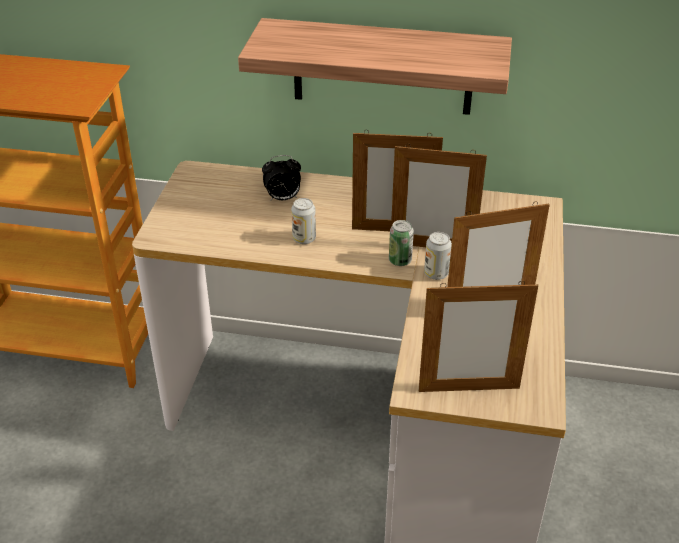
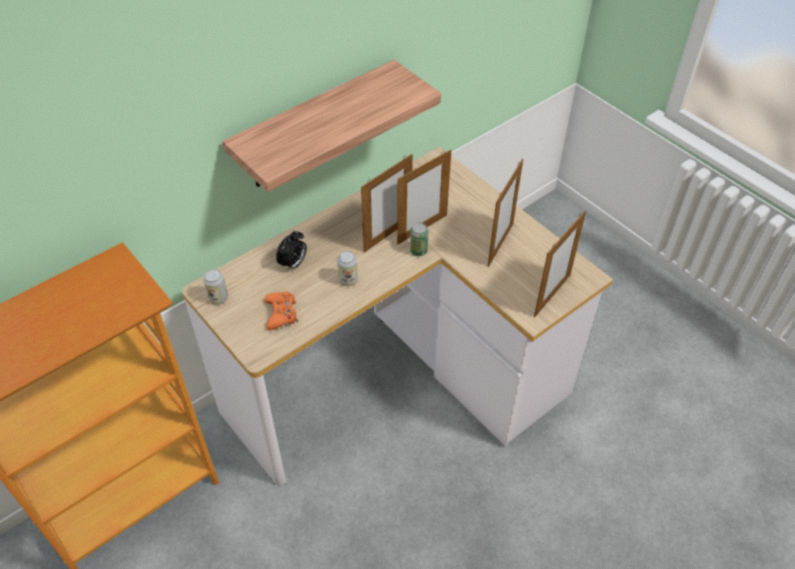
camera: 50 degrees left, 10 degrees up
can [424,232,452,280] -> can moved to [203,269,228,305]
none -> orange game controller [264,291,298,330]

